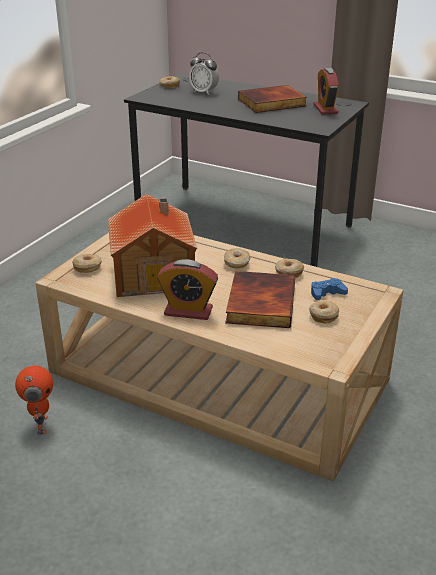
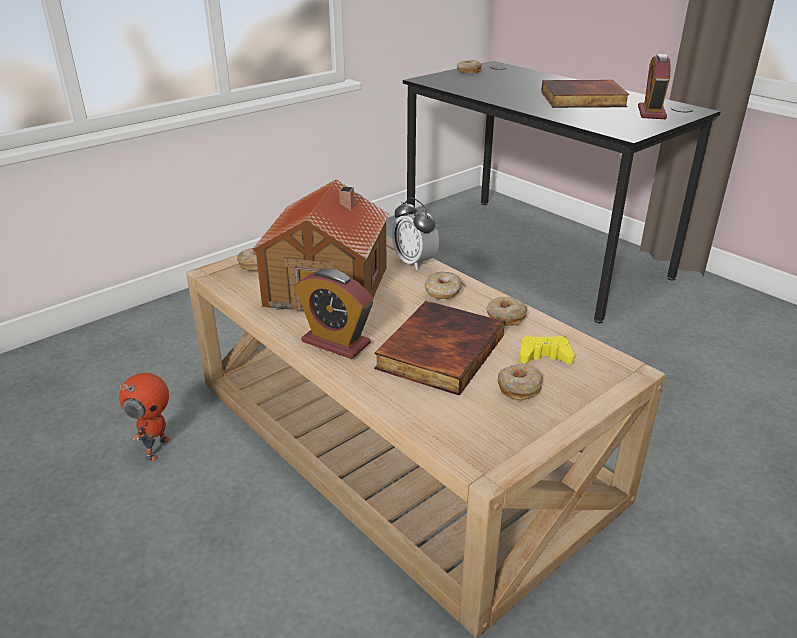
camera: 20 degrees right, 0 degrees up
alarm clock [189,52,219,95] -> alarm clock moved to [392,198,439,270]
blue game controller [311,278,348,300] -> yellow game controller [519,336,575,364]

